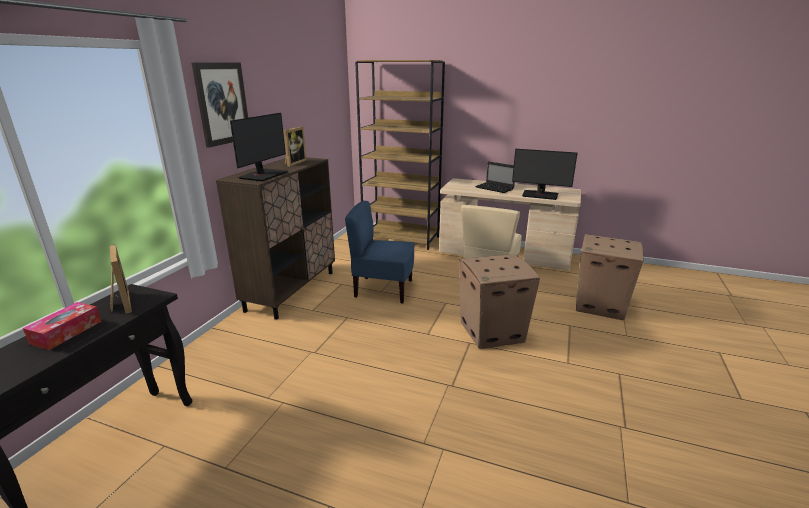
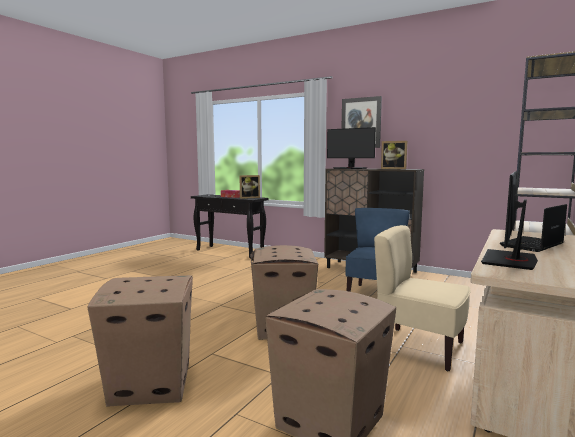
camera: 100 degrees right, 15 degrees down
none -> cardboard box [87,275,193,407]

